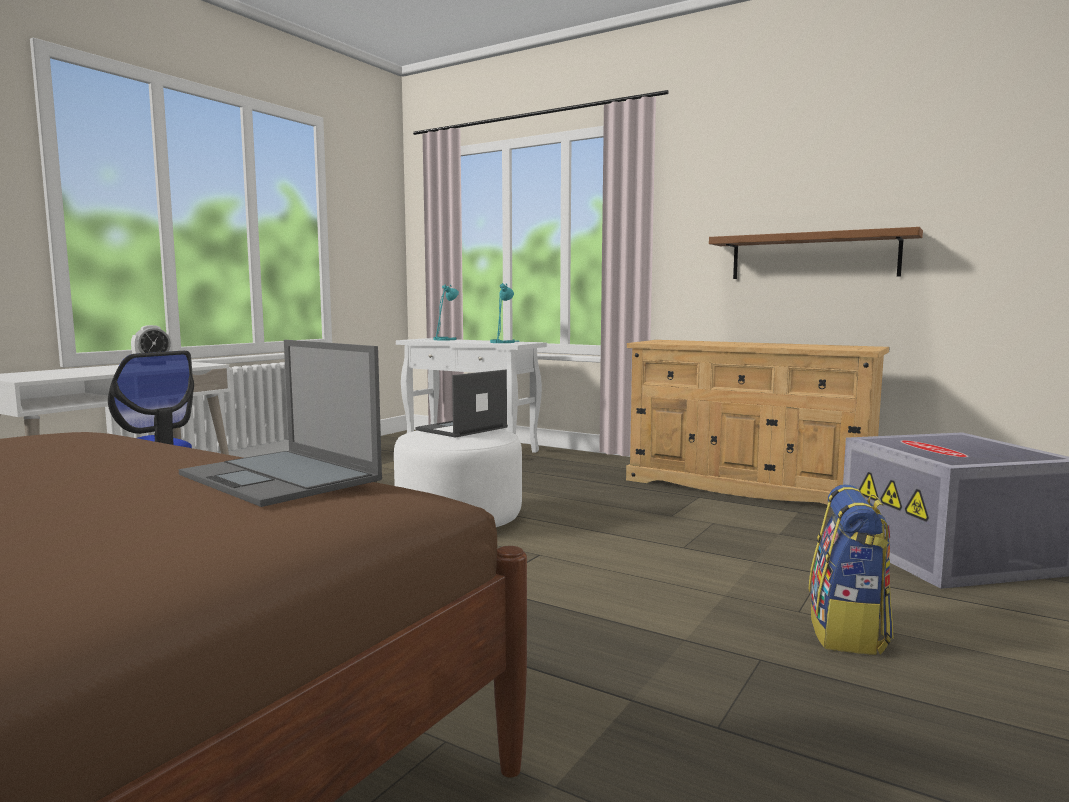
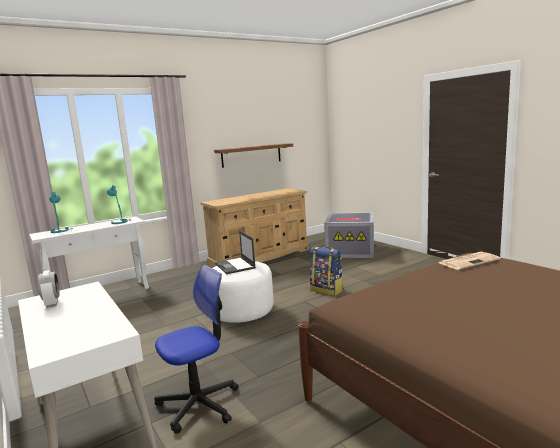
camera: 65 degrees left, 5 degrees up
laptop [179,340,382,507] -> newspaper [439,252,501,270]
backpack [809,485,894,655] -> backpack moved to [310,247,343,296]

